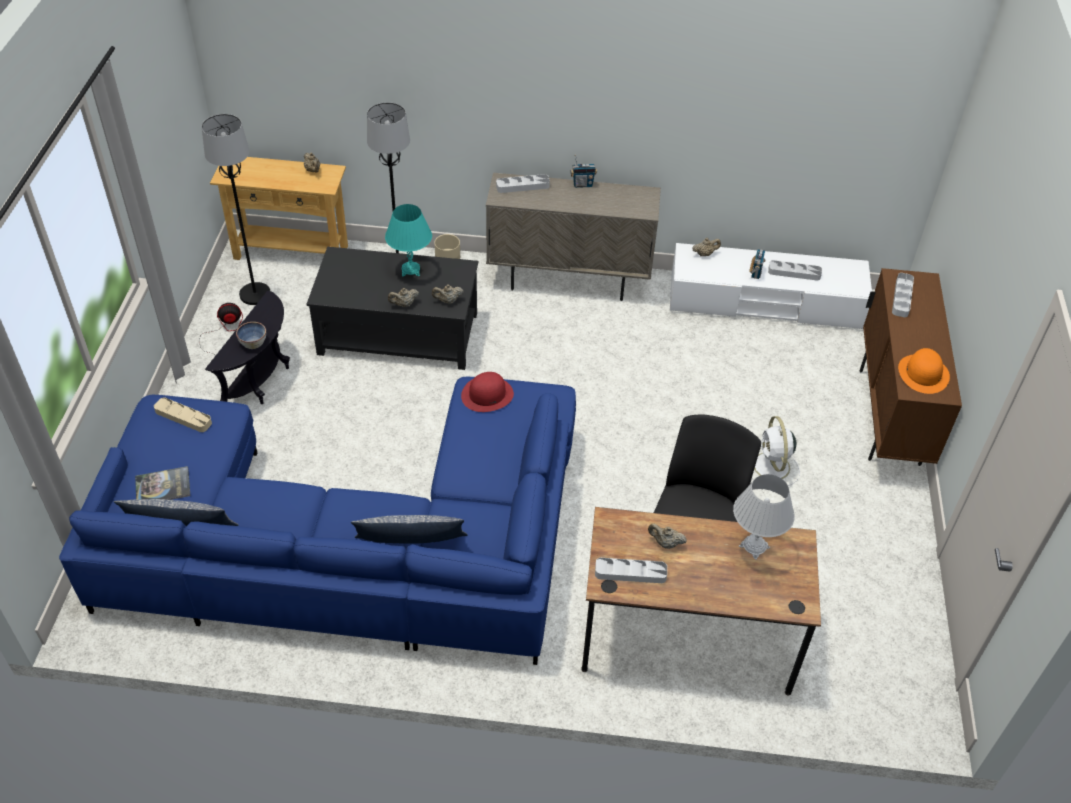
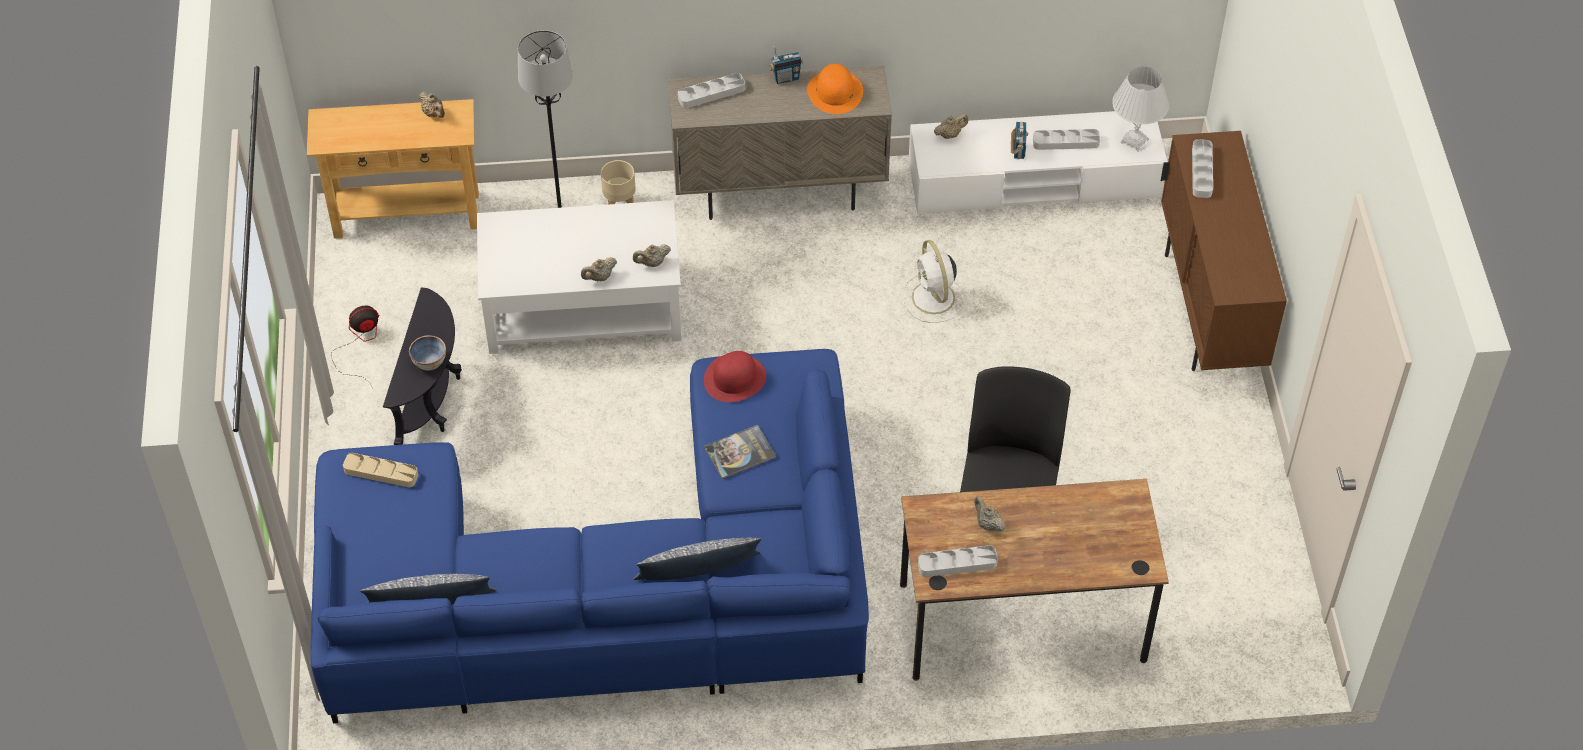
camera: 10 degrees left, 5 degrees up
book [135,466,190,500] -> book moved to [704,425,776,479]
black floor lamp [202,114,270,305] -> none
black coffee table [307,247,478,370] -> white coffee table [477,200,682,354]
turquoise table lamp [385,204,432,277] -> none
beige teapot [648,523,687,549] -> beige teapot turned 45 degrees clockwise [974,496,1005,531]
white table lamp [733,474,795,560] -> white table lamp moved to [1112,67,1169,152]
white fan [752,416,800,486] -> white fan moved to [903,240,967,323]
orange hat [898,348,950,394] -> orange hat moved to [807,64,863,114]

